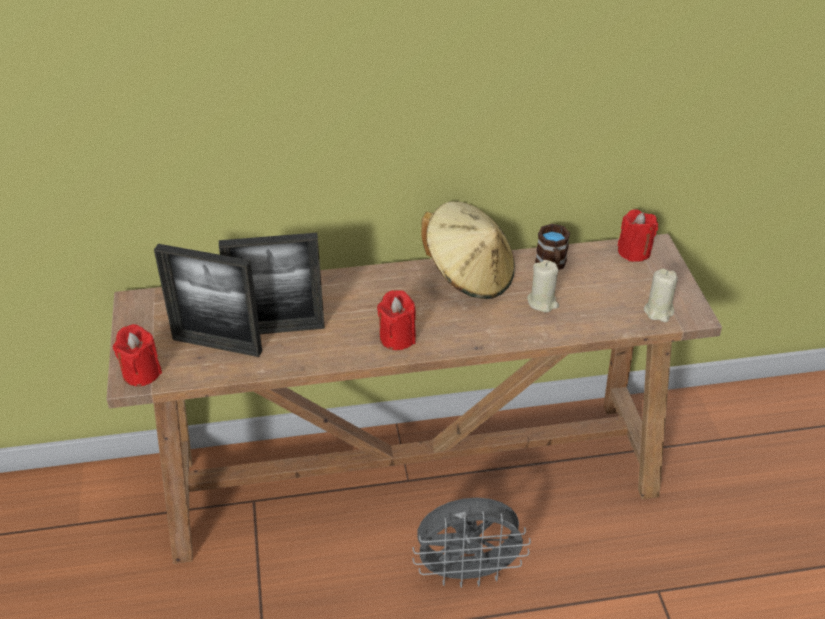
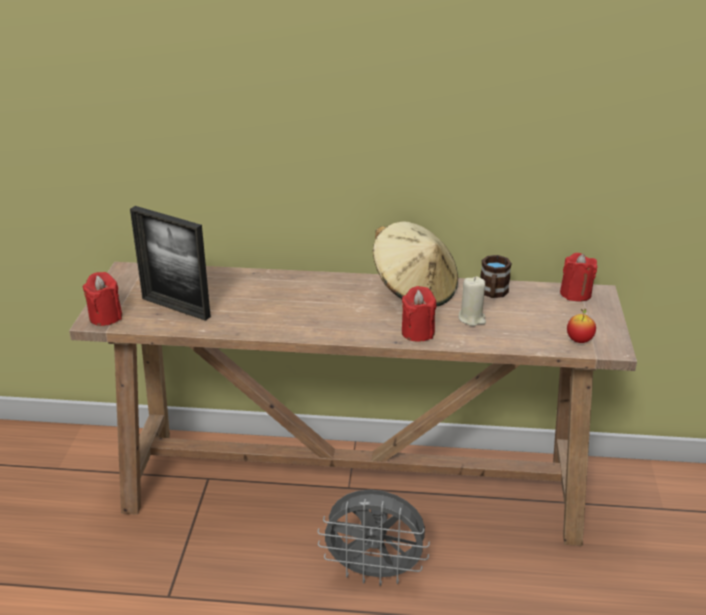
camera: 15 degrees right, 10 degrees down
picture frame [219,233,325,334] -> none
red candle [377,290,416,350] -> red candle moved to [402,286,436,342]
beige candle [644,268,678,322] -> apple [567,309,596,343]

